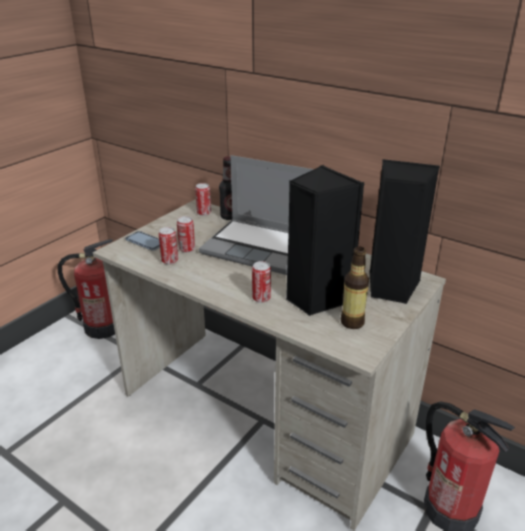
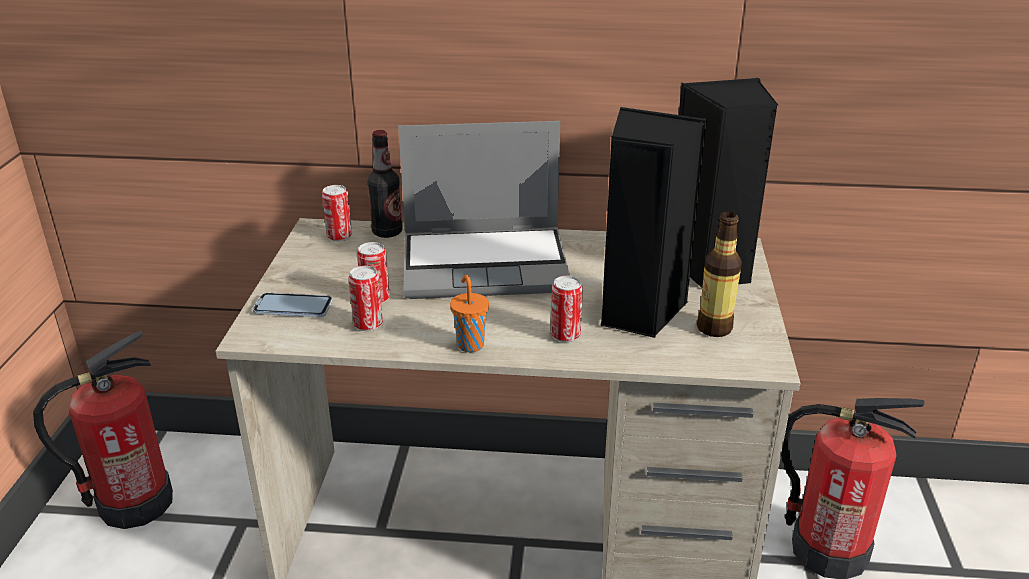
camera: 30 degrees left, 0 degrees up
none -> orange cup [450,275,489,352]

